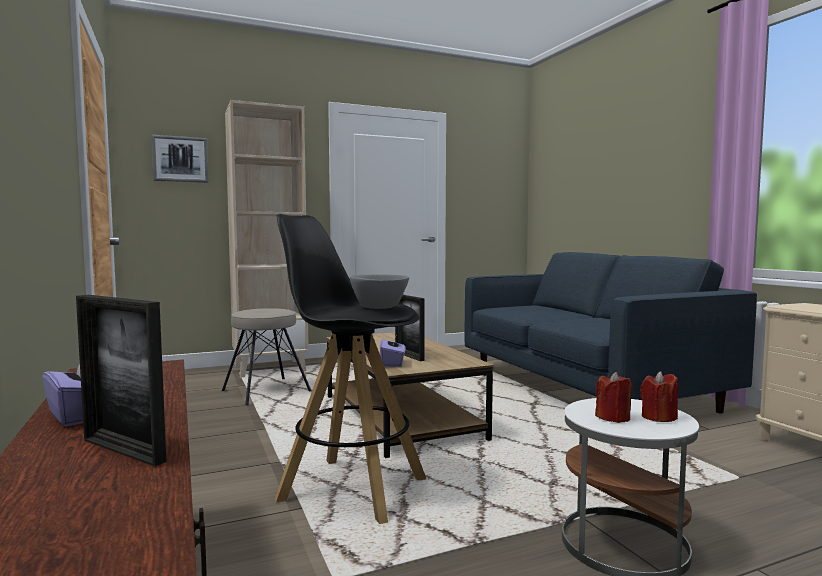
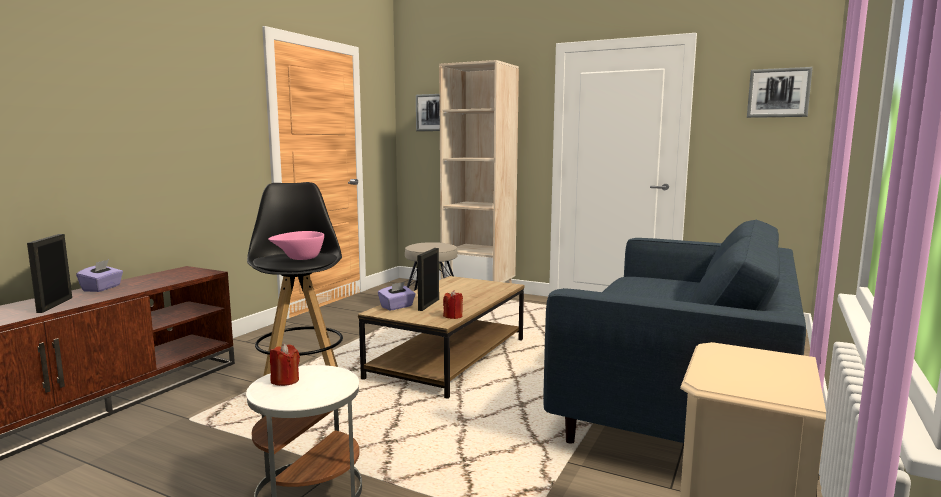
camera: 50 degrees right, 5 degrees up
grey bowl [350,274,409,309] -> pink bowl [268,231,324,260]
red candle [640,371,678,422] -> red candle moved to [443,290,463,319]
none -> picture [747,67,813,118]

